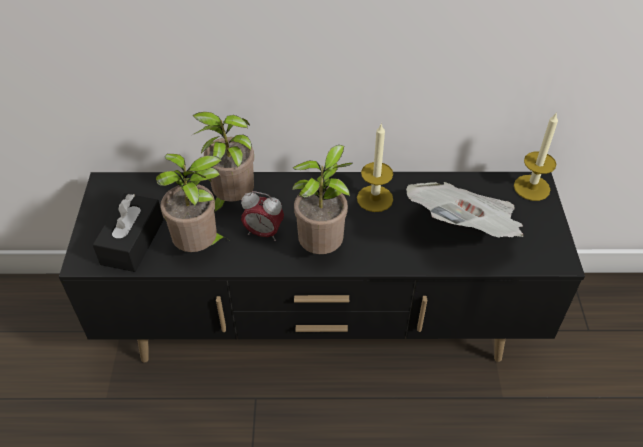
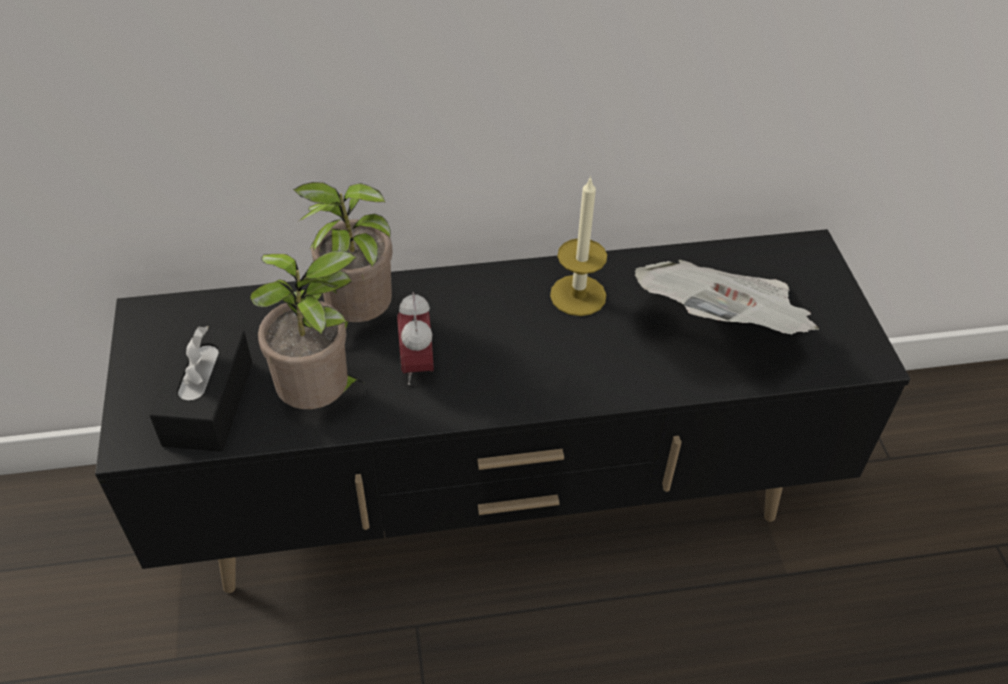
camera: 10 degrees left, 0 degrees up
alarm clock [241,191,284,241] -> alarm clock turned 75 degrees clockwise [397,292,434,385]
potted plant [292,145,353,254] -> none
candle [514,113,558,201] -> none

